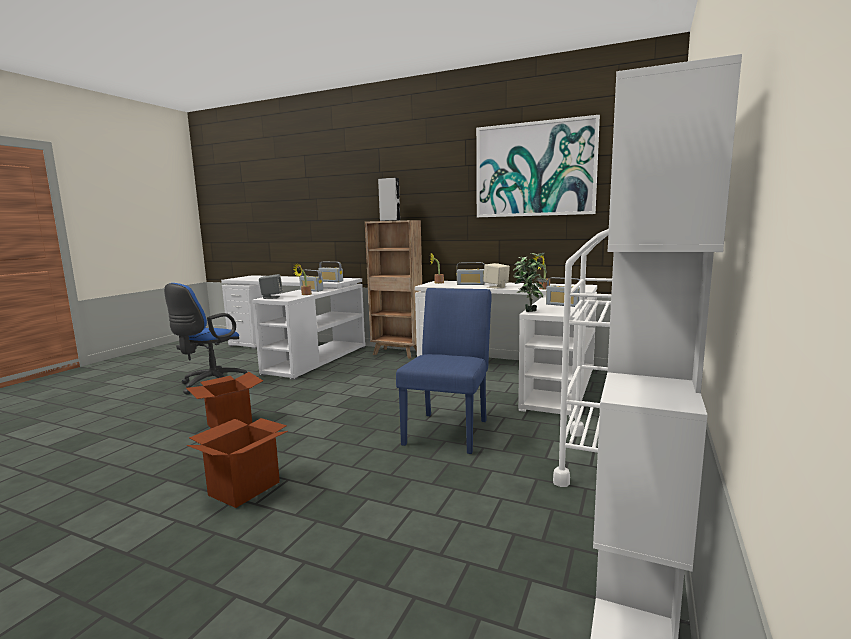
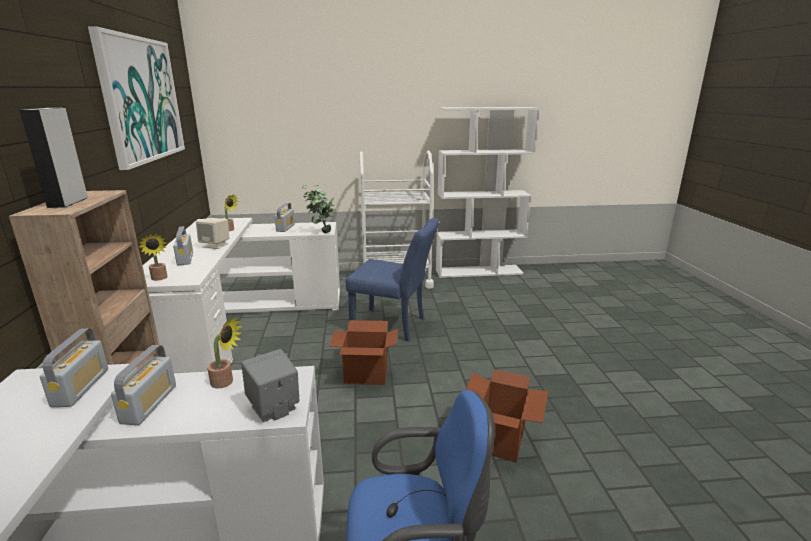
camera: 120 degrees left, 10 degrees up
cardboard box [187,418,288,508] -> cardboard box moved to [329,320,398,385]
blue chair [396,288,492,454] -> blue chair turned 150 degrees counterclockwise [346,218,439,341]

